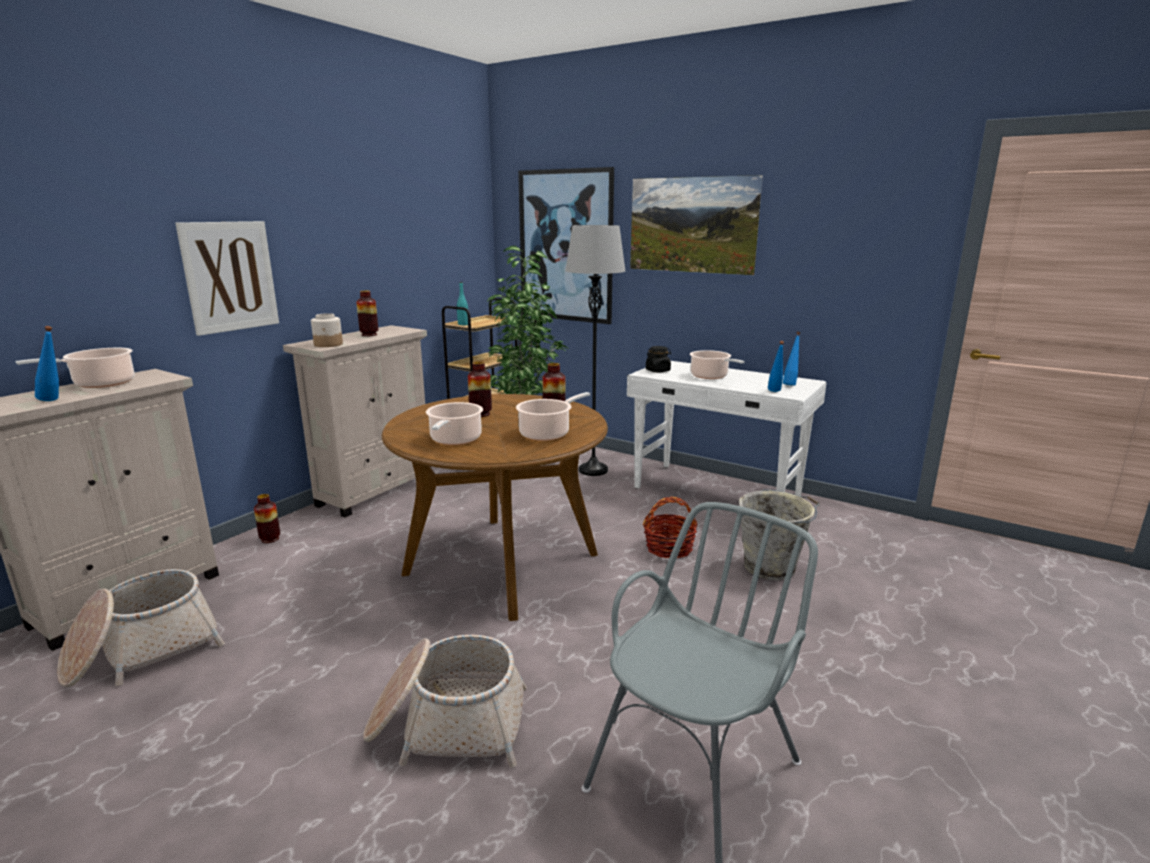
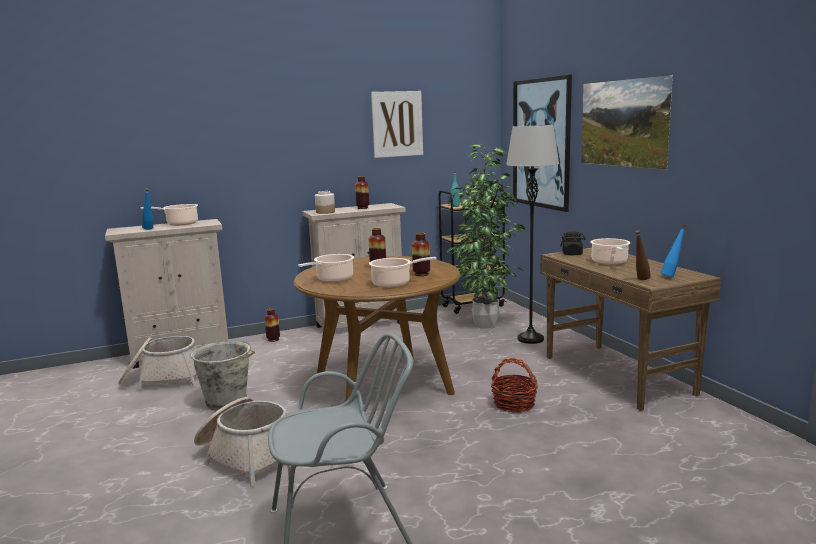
camera: 35 degrees right, 5 degrees down
picture [175,221,279,336] -> picture moved to [371,91,423,158]
white console table [627,361,826,496] -> brown console table [540,248,721,411]
grey bucket [739,489,820,581] -> grey bucket moved to [191,341,255,411]
blue bottle [768,341,784,392] -> brown bottle [636,230,651,280]

